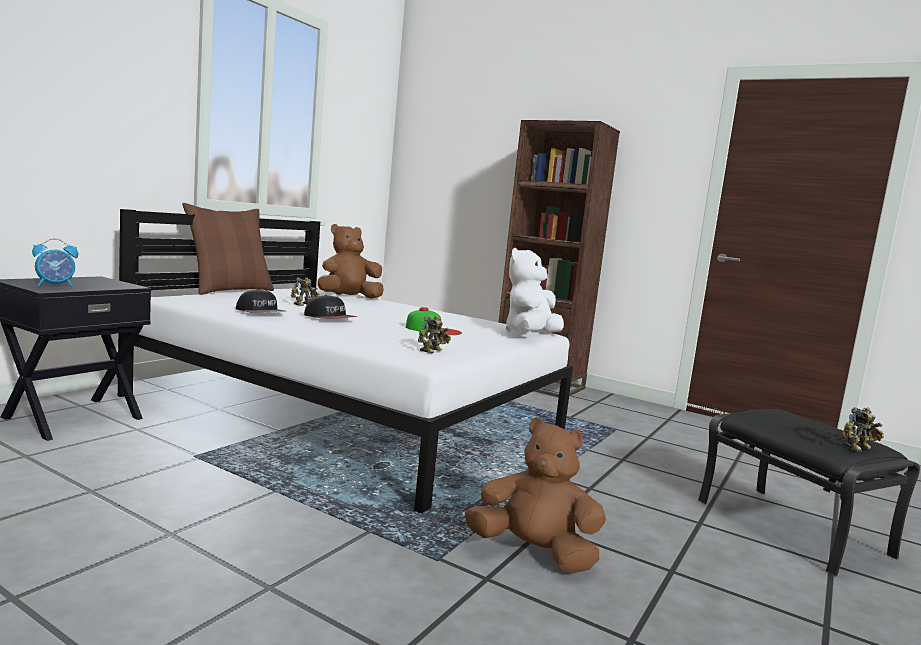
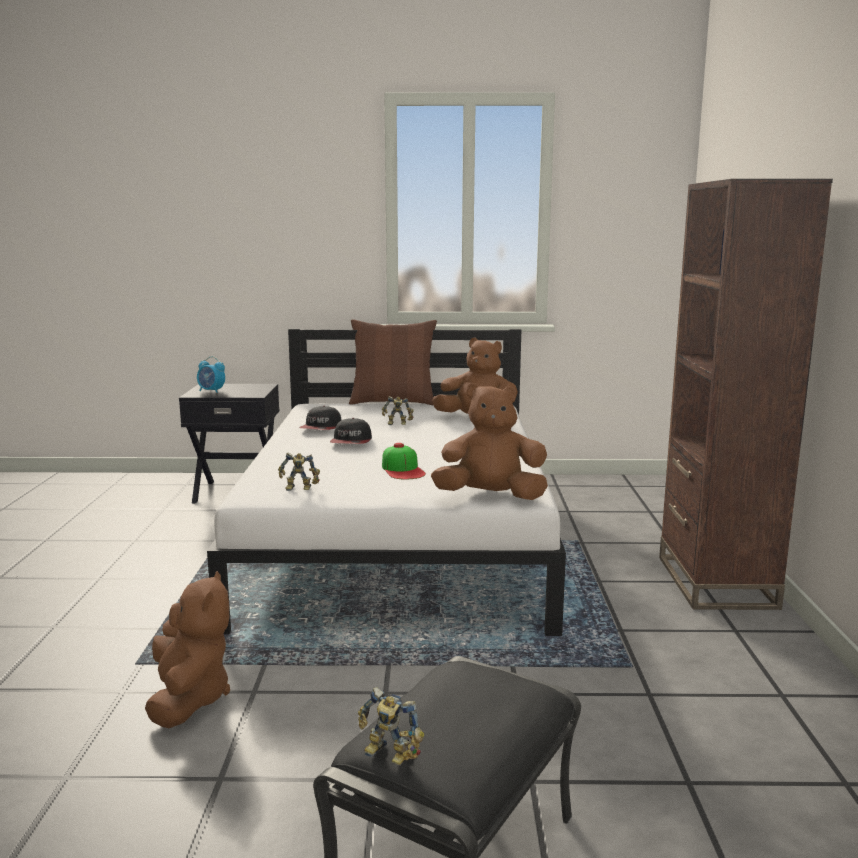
camera: 60 degrees right, 5 degrees up
white plush toy [506,248,564,333] -> brown plush toy [431,383,548,500]

